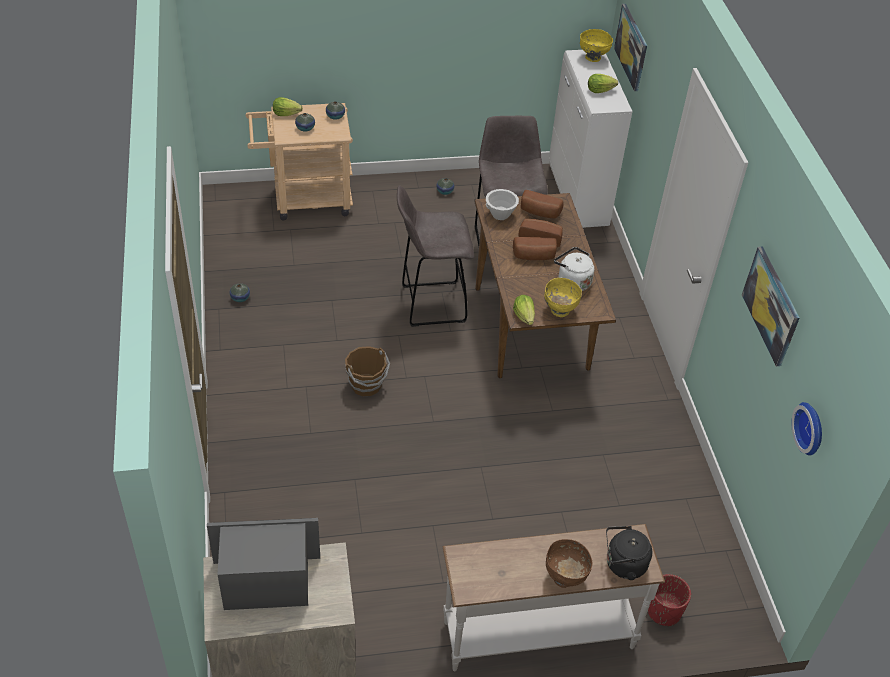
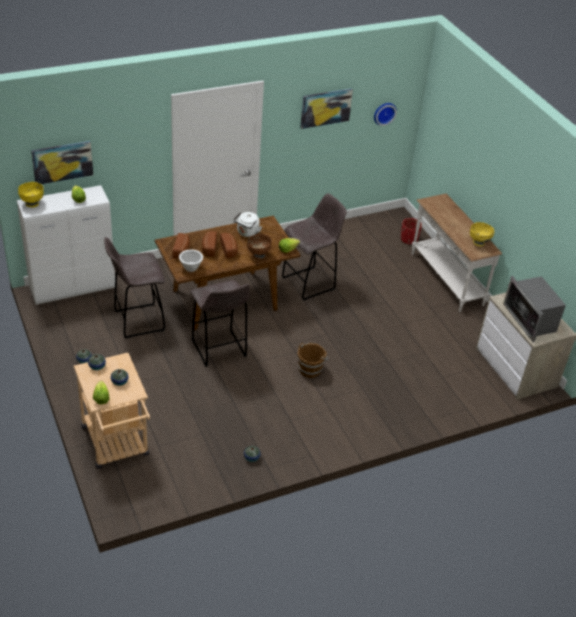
camera: 105 degrees left, 5 degrees down
yellow bowl [544,278,582,317] -> yellow bowl moved to [470,222,495,246]
brown bowl [546,539,592,588] -> brown bowl moved to [247,234,272,259]
black kettle [606,526,653,580] -> none
none -> grey stool [282,193,347,301]

